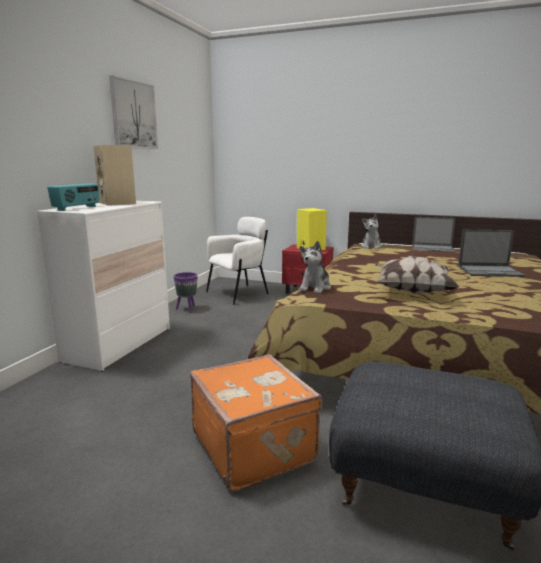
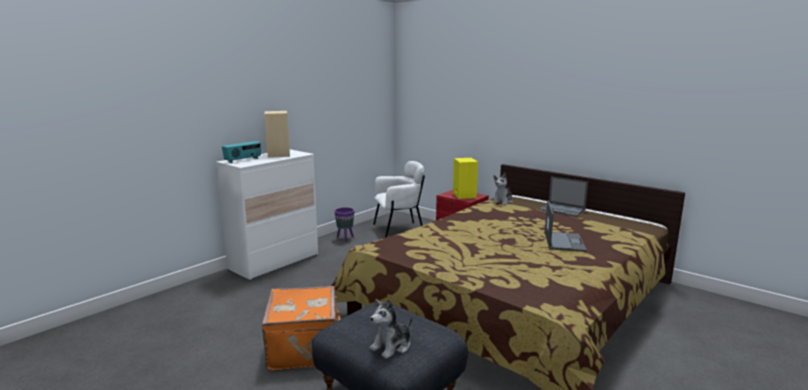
camera: 20 degrees right, 0 degrees up
picture [109,75,158,149] -> none
plush toy [299,241,331,293] -> plush toy moved to [370,299,412,359]
pillow [375,256,459,294] -> none
laptop [458,230,526,277] -> laptop turned 105 degrees counterclockwise [545,200,587,252]

